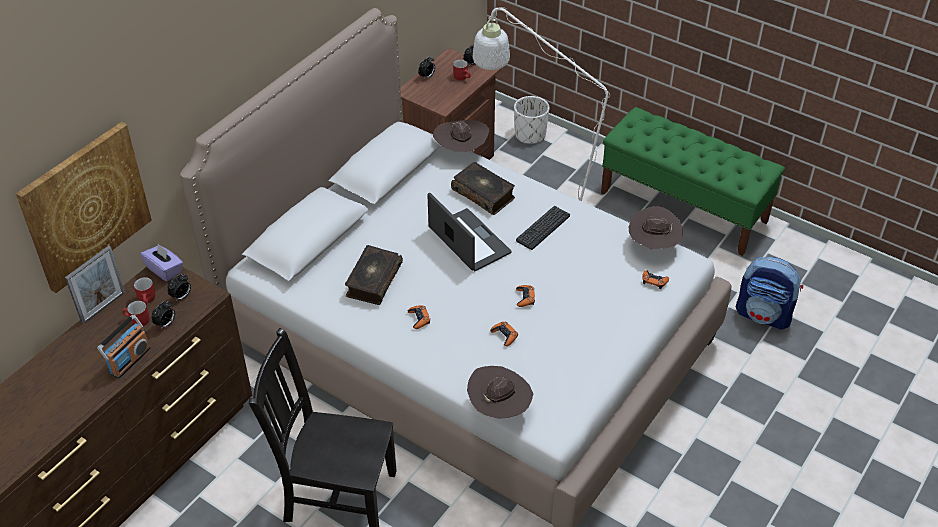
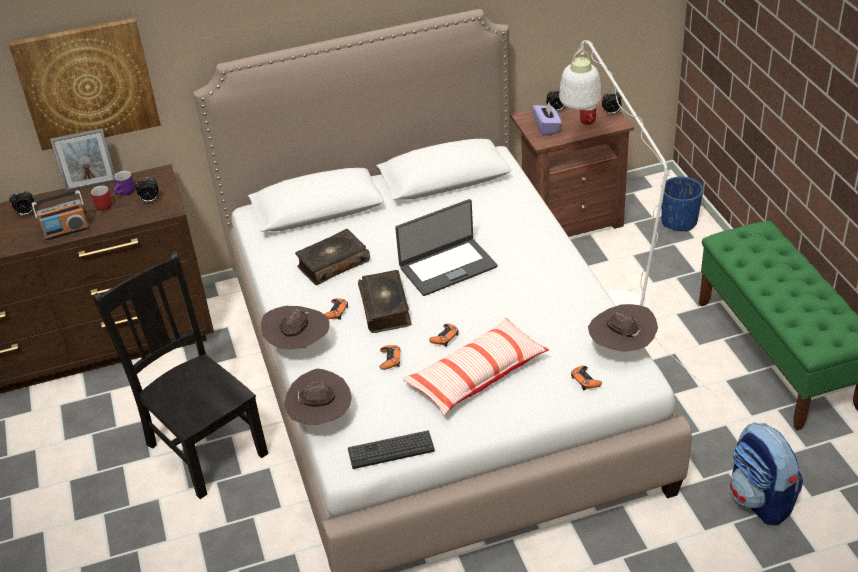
camera: 40 degrees right, 5 degrees down
red mug [134,277,155,305] -> purple mug [114,171,135,195]
purple tissue box [140,244,183,282] -> purple tissue box moved to [532,102,562,136]
alarm clock [152,301,175,330] -> alarm clock moved to [9,190,34,216]
laptop [427,192,512,271] -> laptop turned 60 degrees clockwise [395,199,498,296]
brown hat [433,120,489,152] -> brown hat moved to [261,306,330,350]
book [451,162,515,215] -> book moved to [358,270,412,333]
white planter [514,96,549,144] -> blue planter [661,176,703,232]
keyboard [516,206,570,250] -> keyboard moved to [348,431,435,469]
none -> pillow [402,318,549,415]

